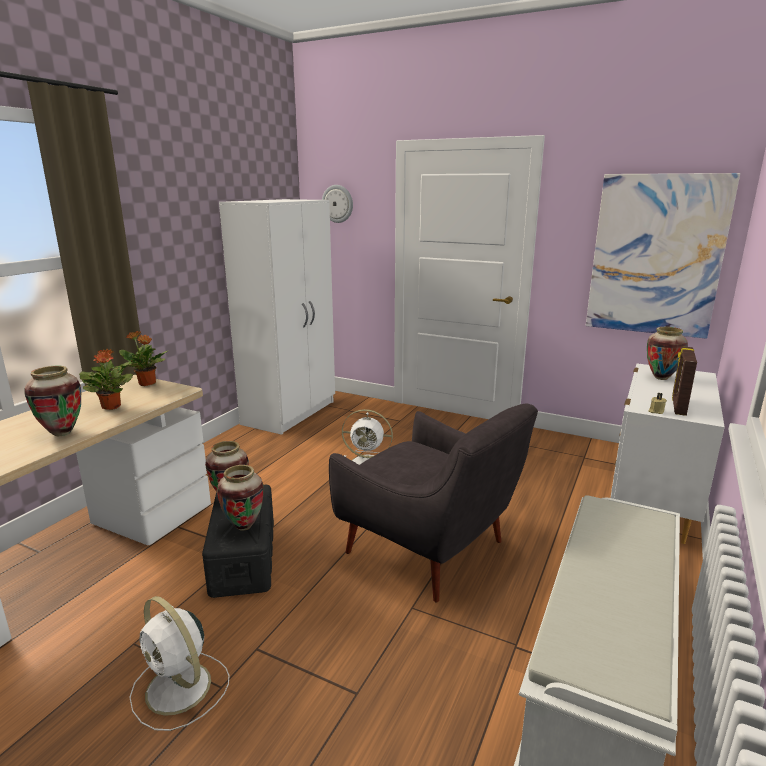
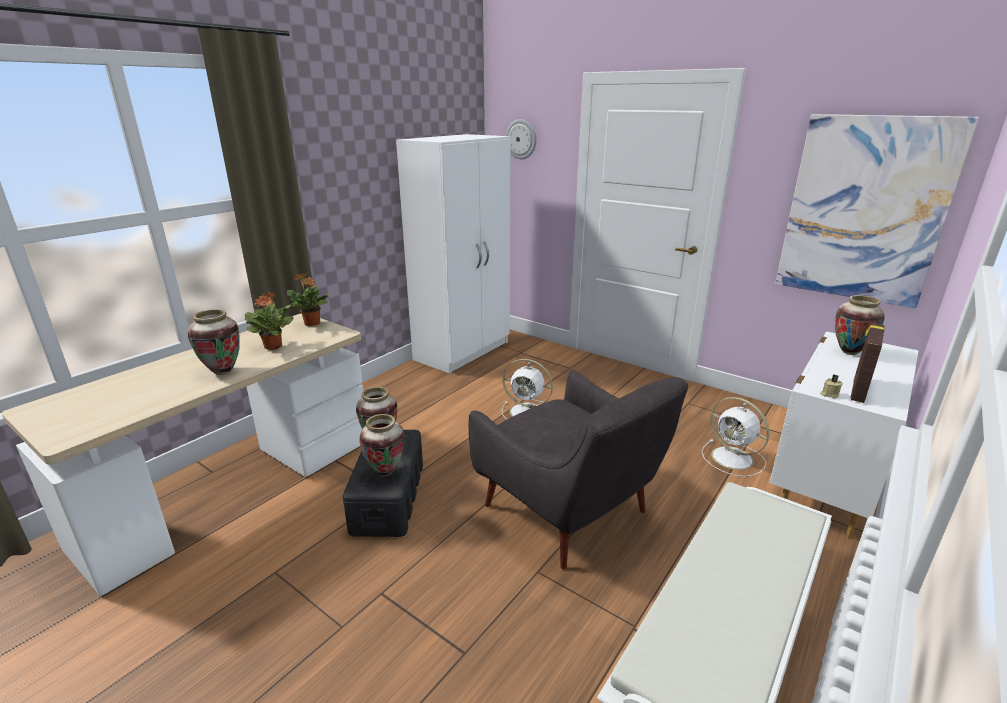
camera: 10 degrees right, 5 degrees up
white fan [129,596,229,731] -> white fan moved to [702,397,769,477]

